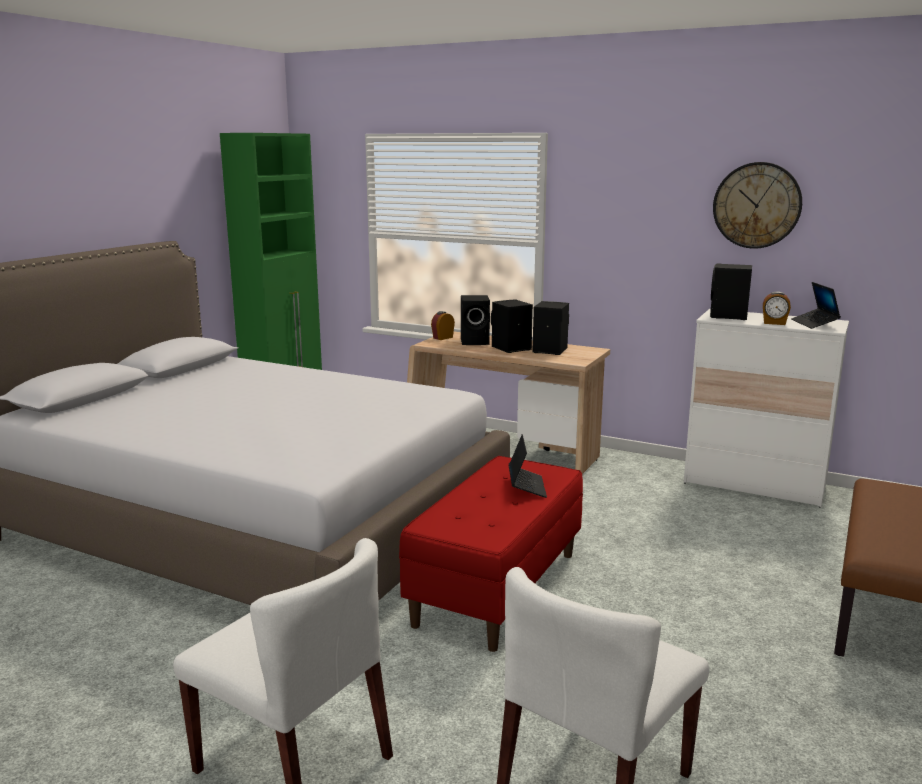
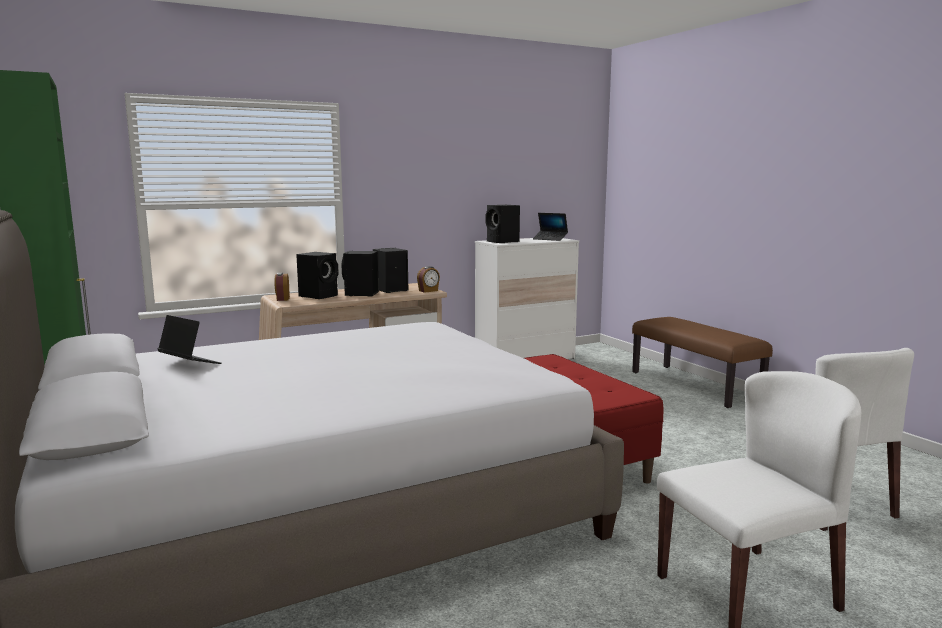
camera: 55 degrees left, 5 degrees down
laptop [509,434,547,498] -> laptop moved to [158,315,222,364]
wall clock [713,162,802,249] -> none
alarm clock [763,291,791,325] -> alarm clock moved to [417,266,440,293]

